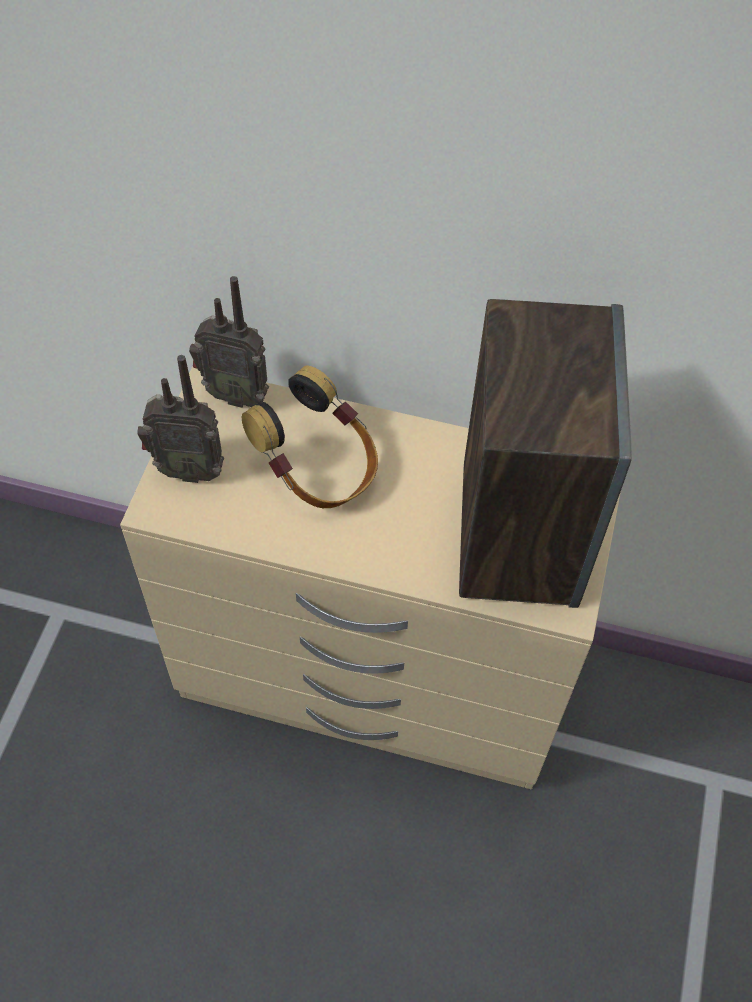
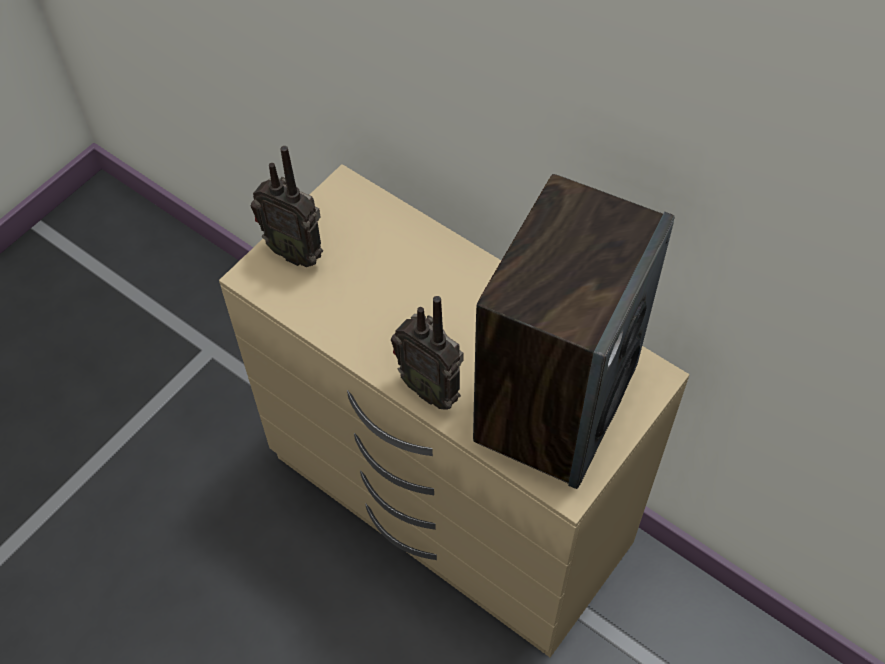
camera: 25 degrees right, 0 degrees up
radio [189,276,269,408] -> radio moved to [391,296,464,410]
headphones [242,365,378,508] -> none

